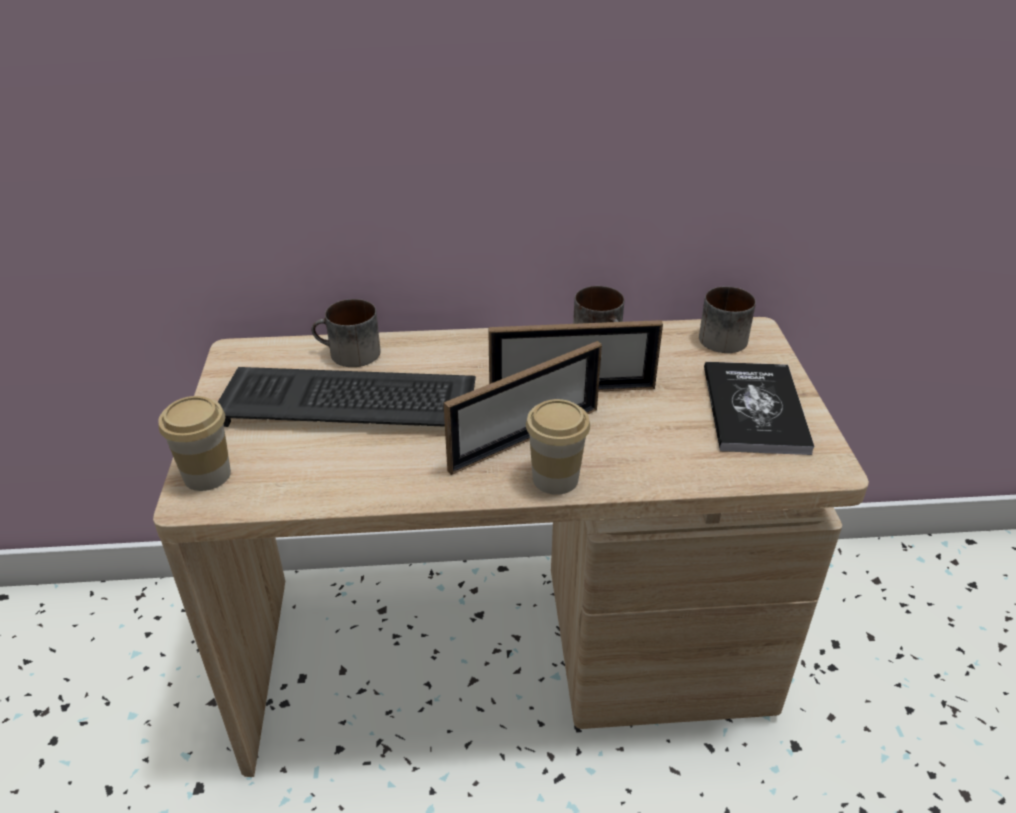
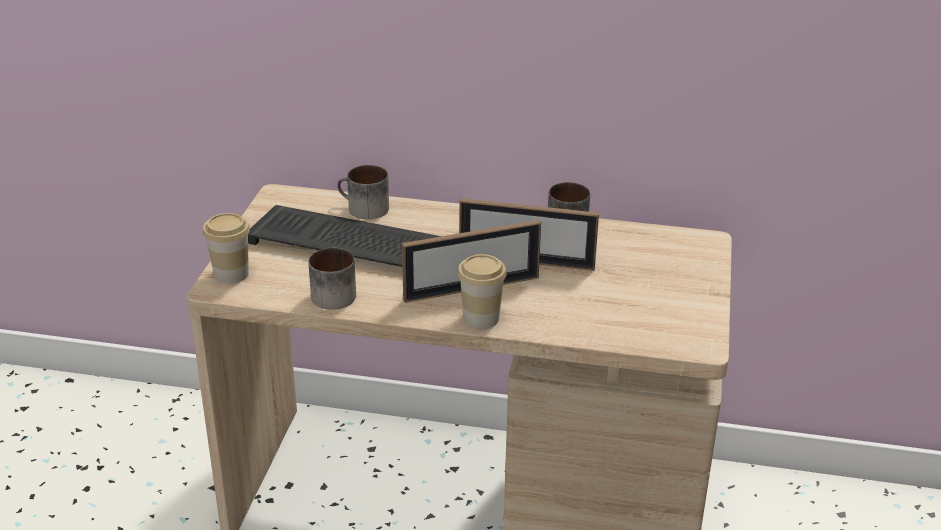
camera: 15 degrees right, 5 degrees down
mug [699,286,756,353] -> mug moved to [308,248,356,310]
book [704,362,815,455] -> none

